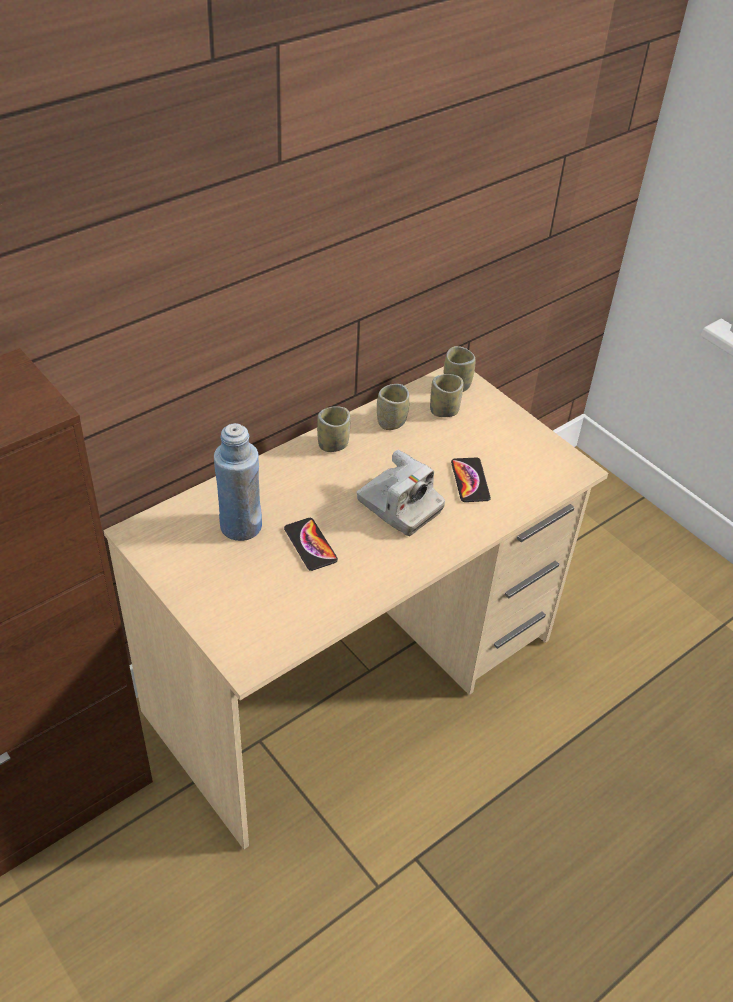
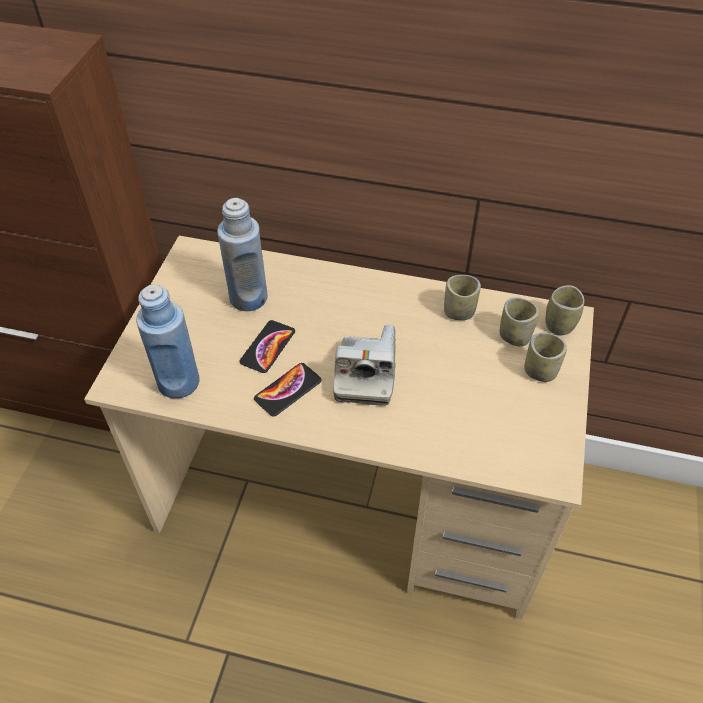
camera: 55 degrees right, 5 degrees up
cup [317,406,350,452] -> cup moved to [524,333,567,382]
phone [451,458,491,502] -> phone moved to [254,363,322,417]
none -> blue bottle [136,284,200,398]

